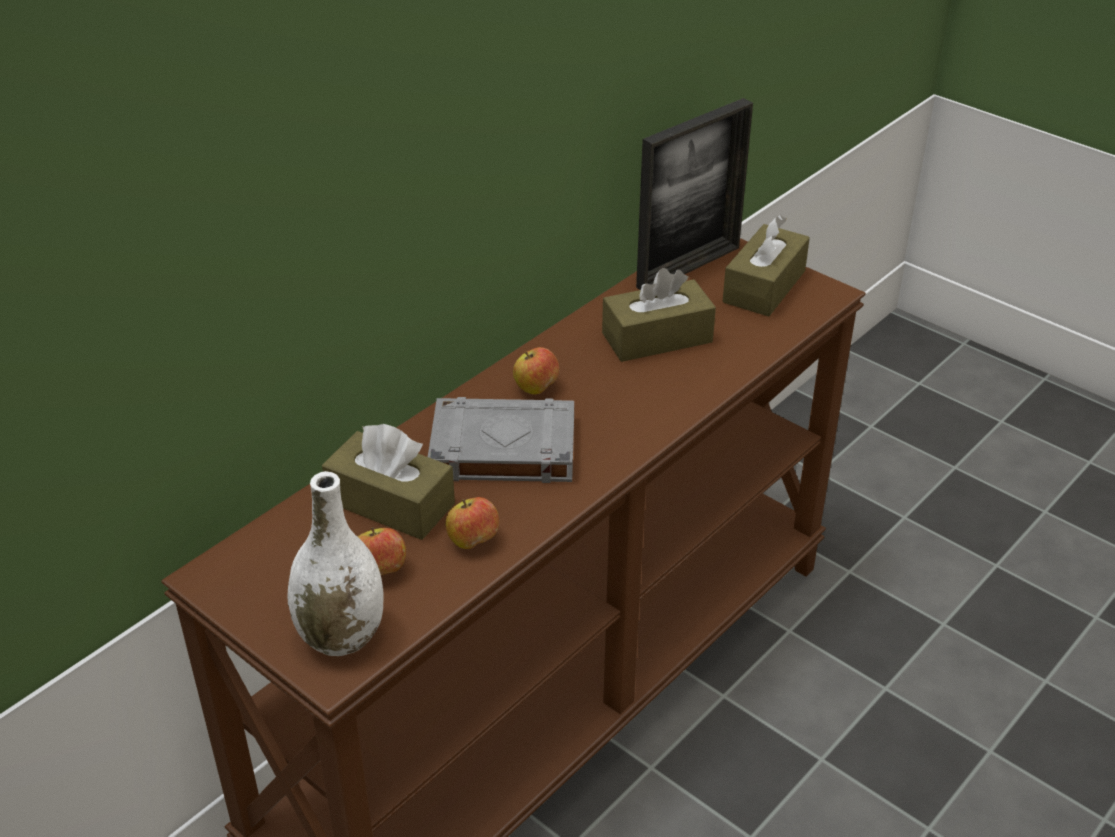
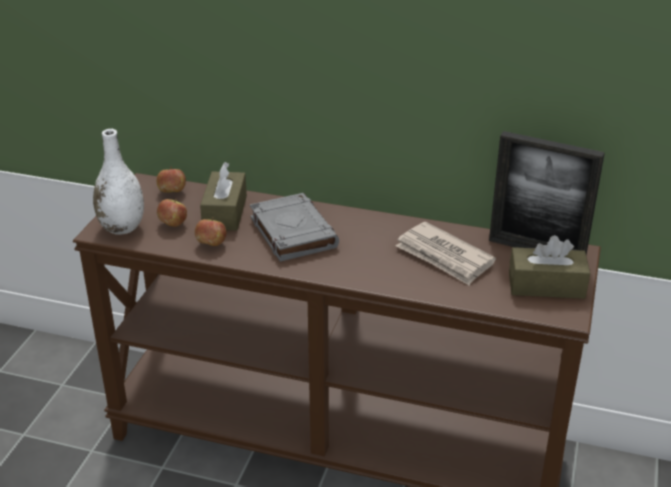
camera: 65 degrees right, 5 degrees down
apple [513,347,559,394] -> apple moved to [157,167,186,193]
brown tissue box [602,268,716,362] -> newspaper [396,222,496,285]

